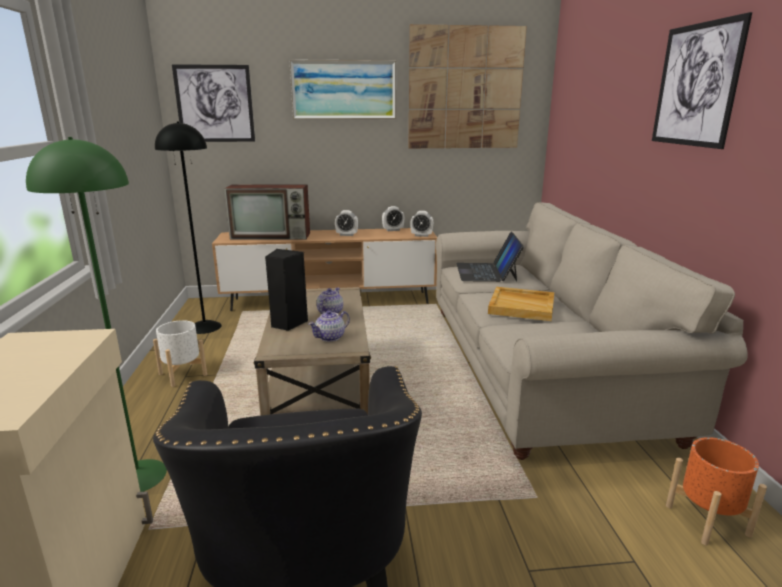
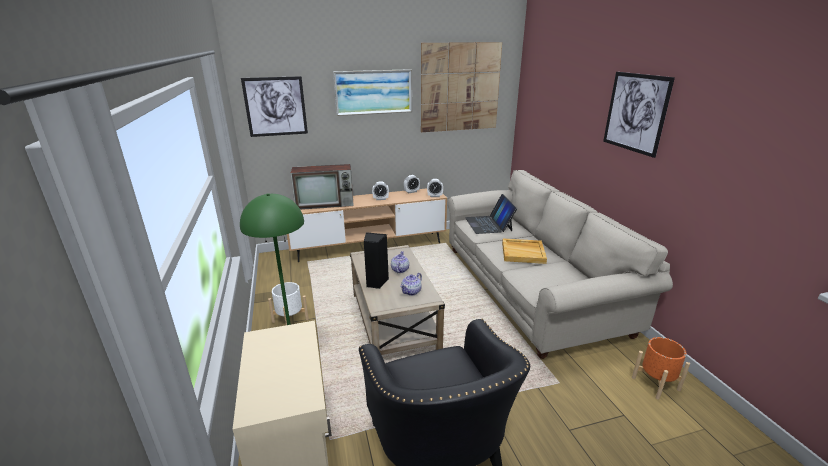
camera: 10 degrees left, 5 degrees up
black floor lamp [155,121,222,334] -> none

